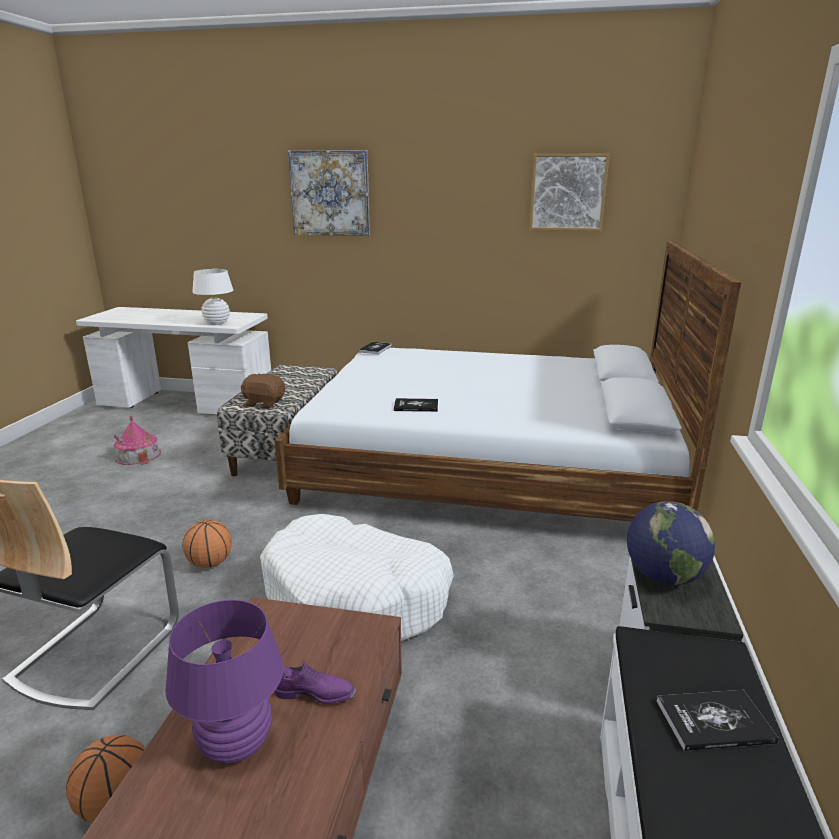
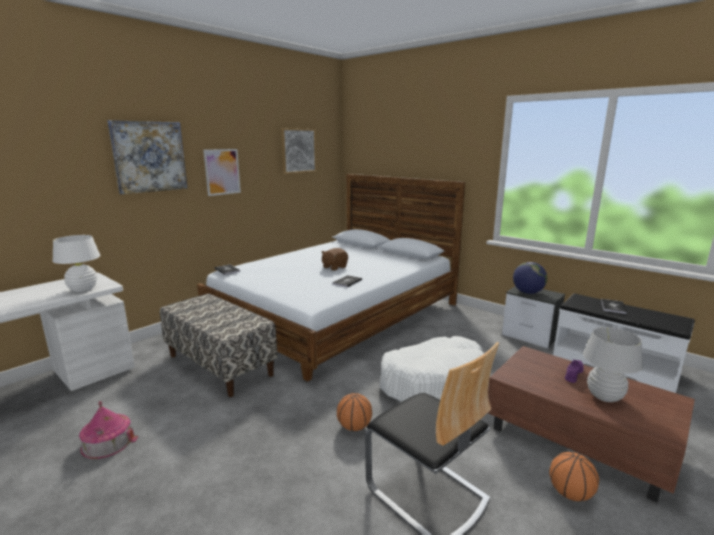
camera: 60 degrees left, 5 degrees down
purple table lamp [165,600,284,764] -> white table lamp [583,327,643,402]
brown plush toy [241,373,285,409] -> brown plush toy moved to [322,248,348,271]
none -> picture [203,149,241,196]

